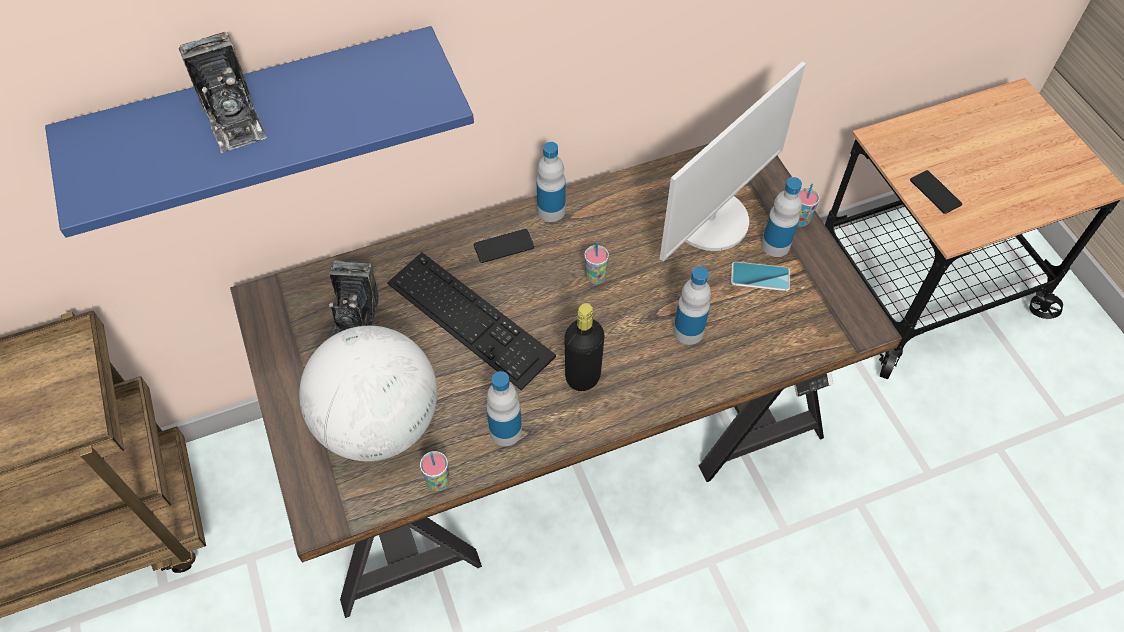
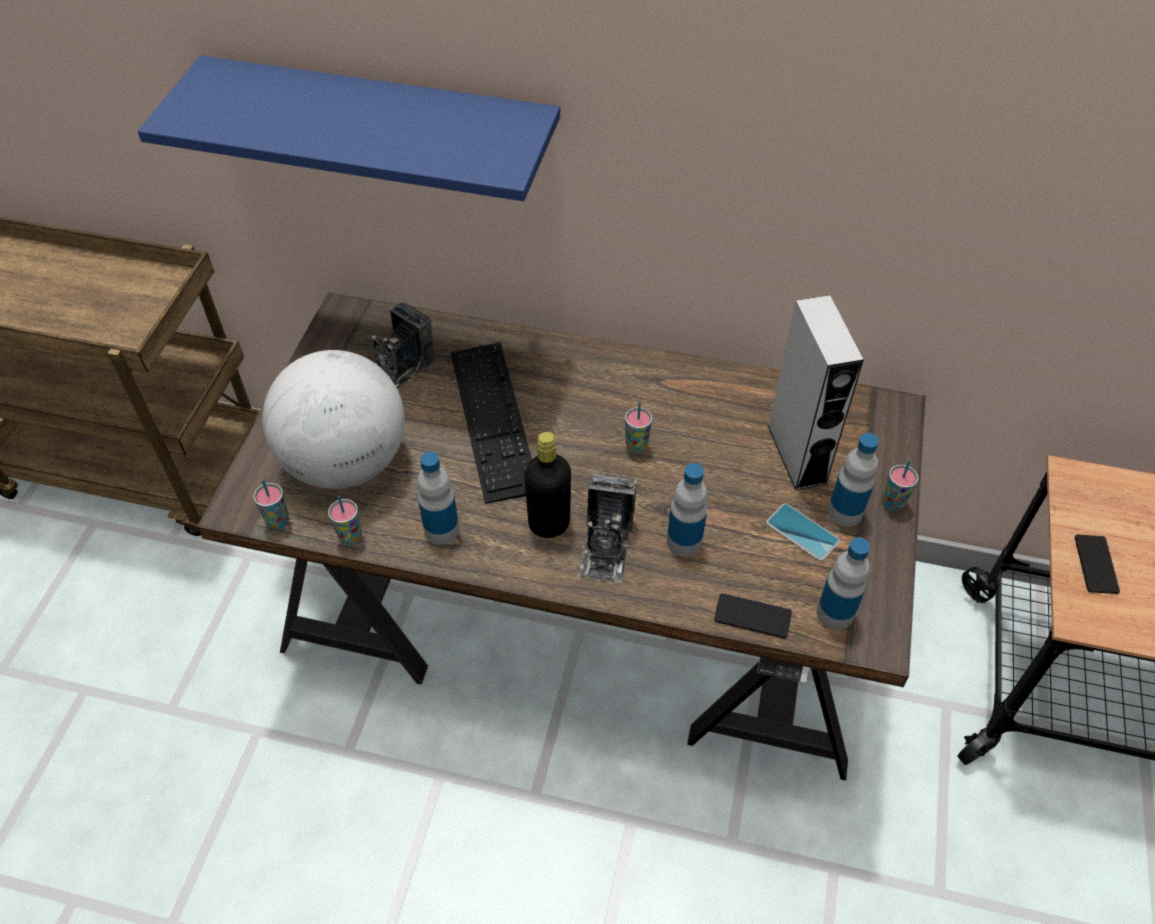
camera: 35 degrees right, 5 degrees down
camera [179,32,267,153] -> camera moved to [578,473,637,582]
phone [474,229,534,263] -> phone moved to [714,593,792,638]
bottle [537,142,566,222] -> bottle moved to [817,537,870,630]
monitor [660,62,806,262] -> grey speaker [767,295,864,490]
none -> cup [253,479,289,529]

